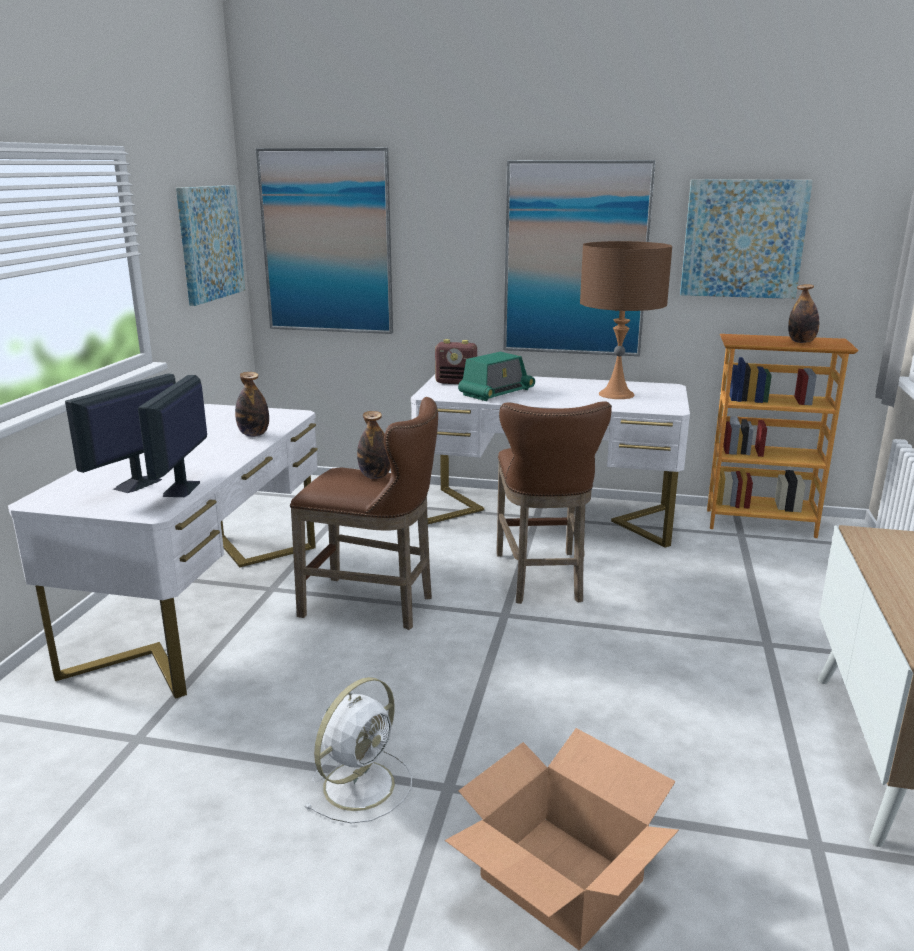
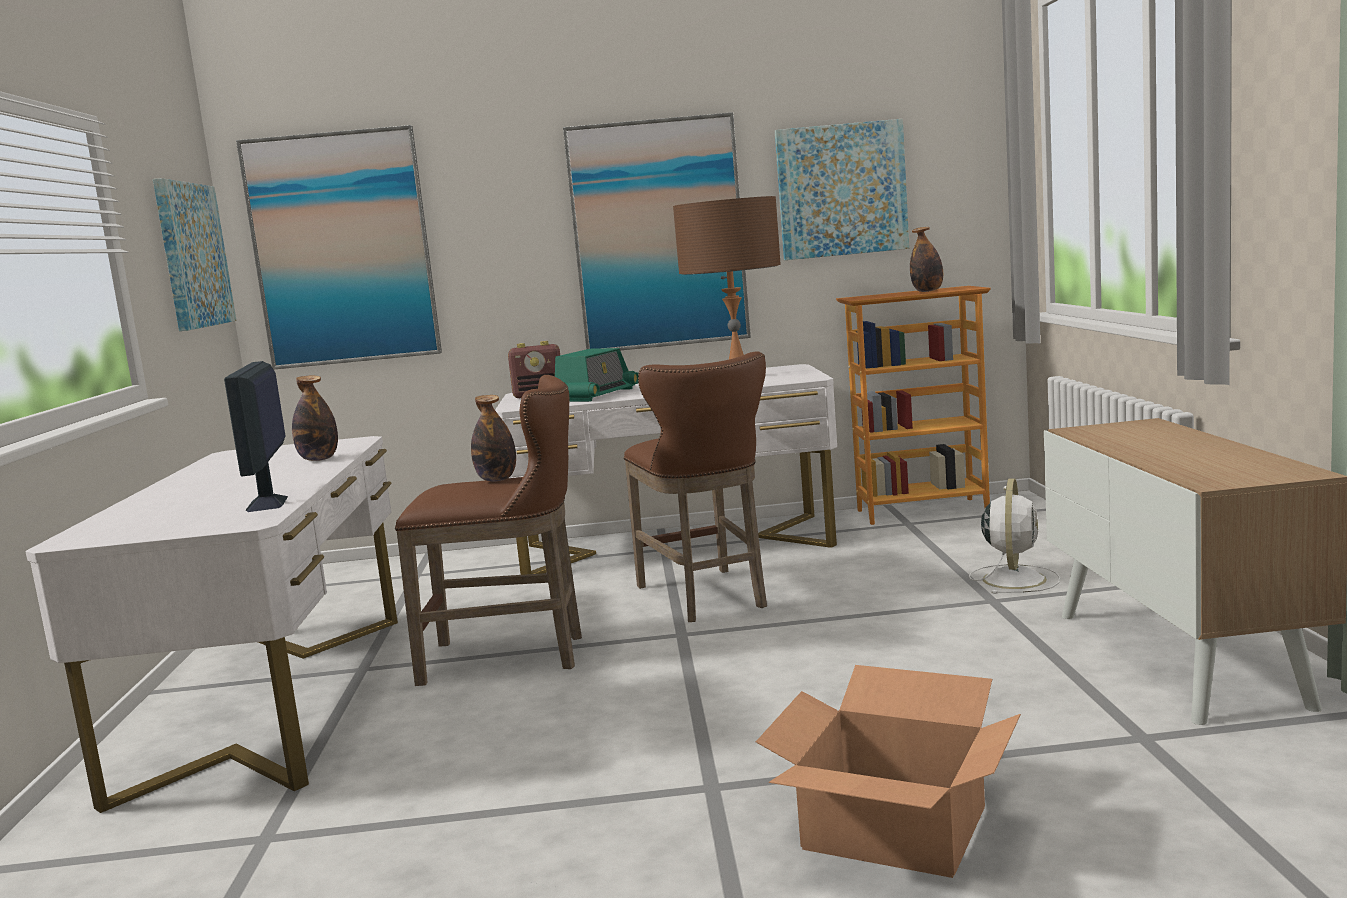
camera: 15 degrees left, 10 degrees down
monitor [65,373,176,493] -> none
white fan [304,677,412,824] -> white fan moved to [969,478,1060,594]

